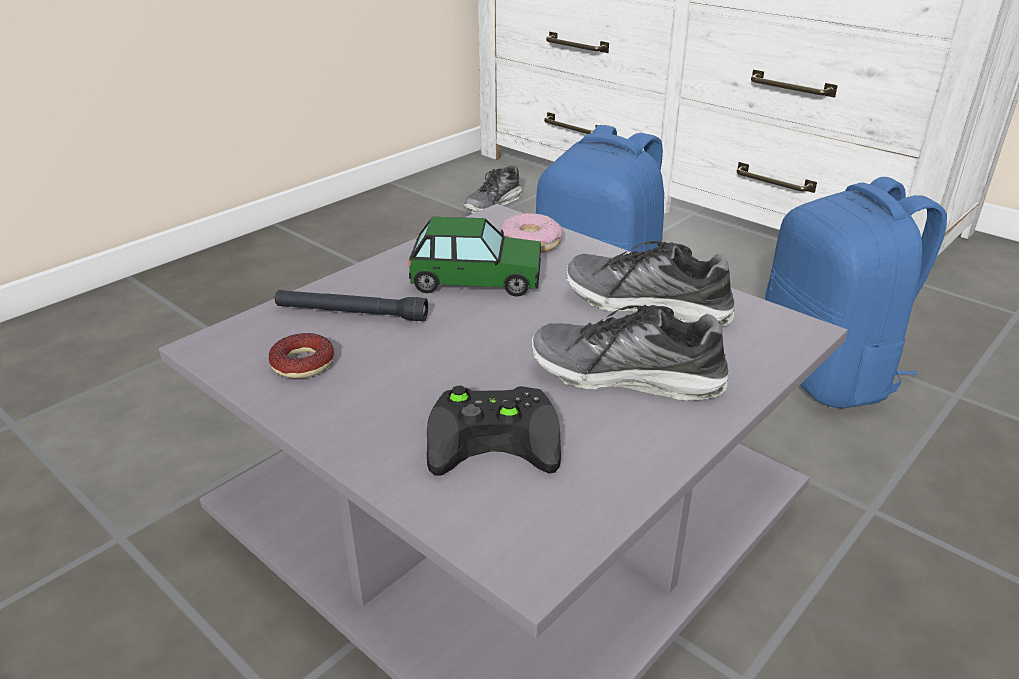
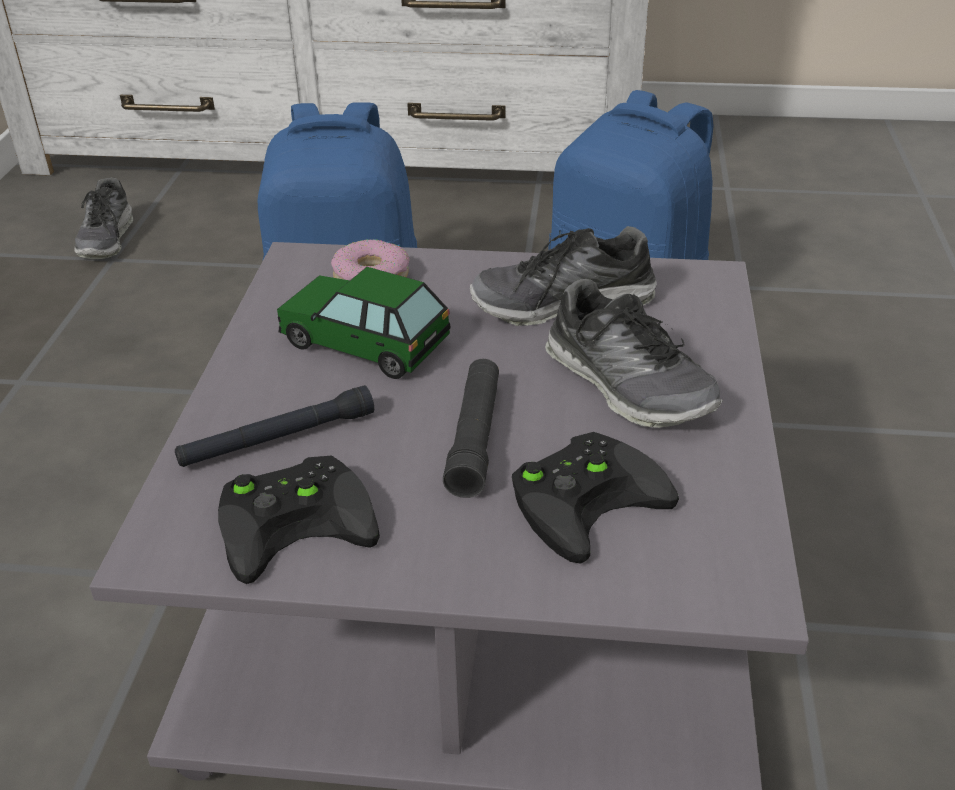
camera: 35 degrees left, 5 degrees up
donut [269,333,334,378] -> black game controller [218,455,380,584]
toy car [408,217,541,297] -> toy car turned 120 degrees counterclockwise [277,267,451,379]
shoe [531,304,729,401] -> shoe turned 105 degrees counterclockwise [545,279,723,428]
none -> black flashlight [443,359,499,498]

